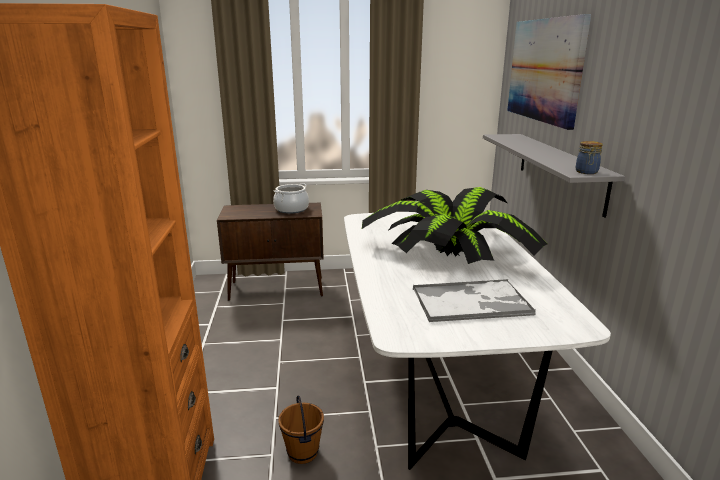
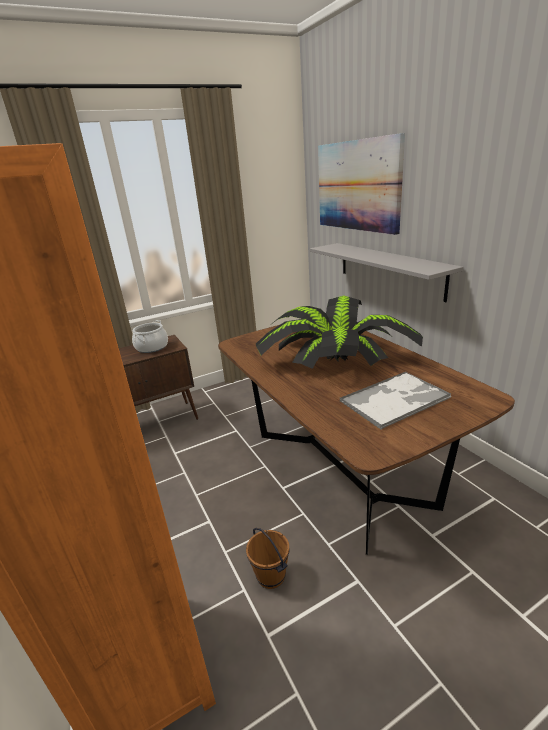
camera: 20 degrees left, 5 degrees up
white dining table [344,212,611,470] -> brown dining table [218,325,515,555]
jar [576,141,603,174] -> none

